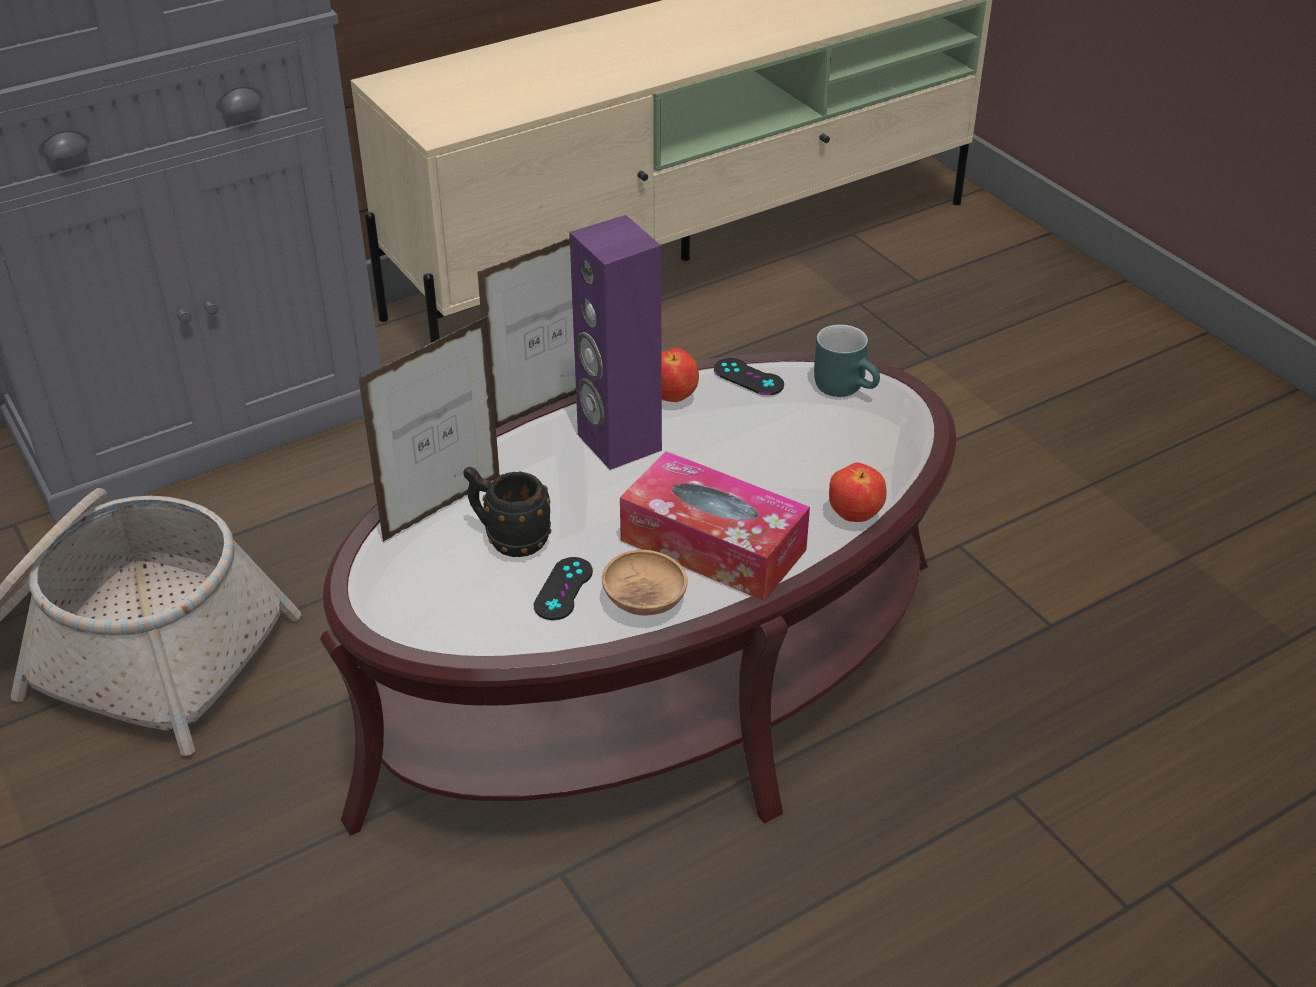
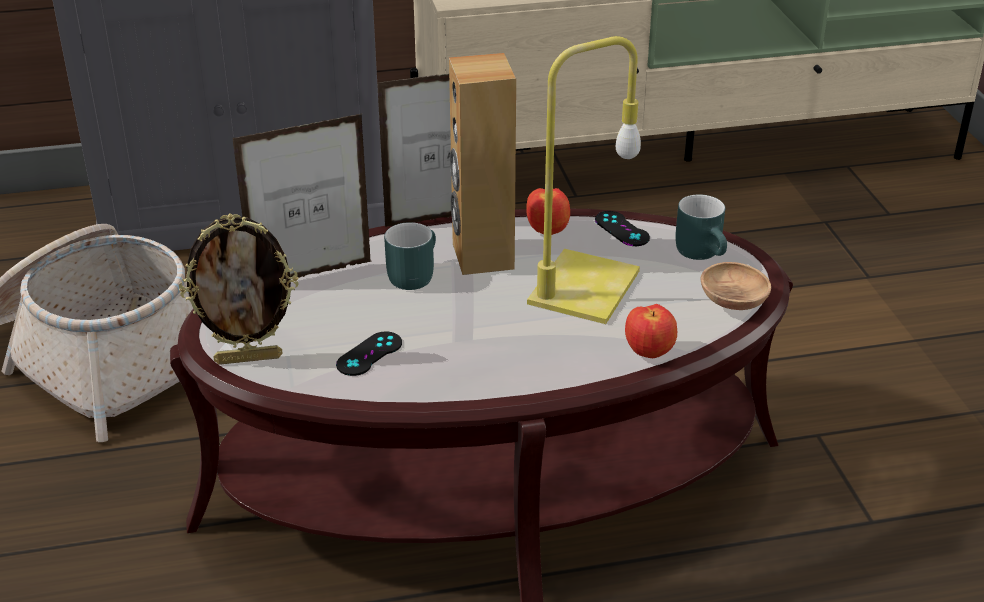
camera: 20 degrees right, 5 degrees down
black mug [463,467,551,557] -> none
purple speaker [569,215,662,470] -> brown speaker [449,53,516,275]
brown bowl [602,550,688,615] -> brown bowl moved to [701,262,771,310]
tissue box [620,451,810,601] -> none
none -> picture frame [179,213,298,365]
none -> turquoise mug [384,222,436,290]
none -> yellow table lamp [527,36,641,324]

